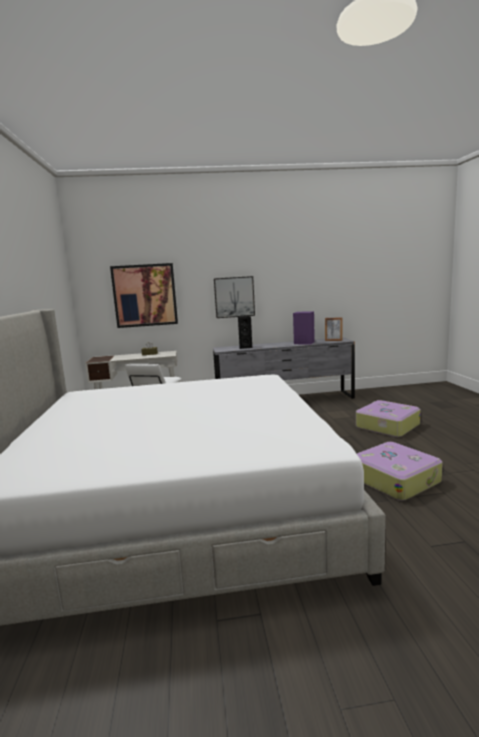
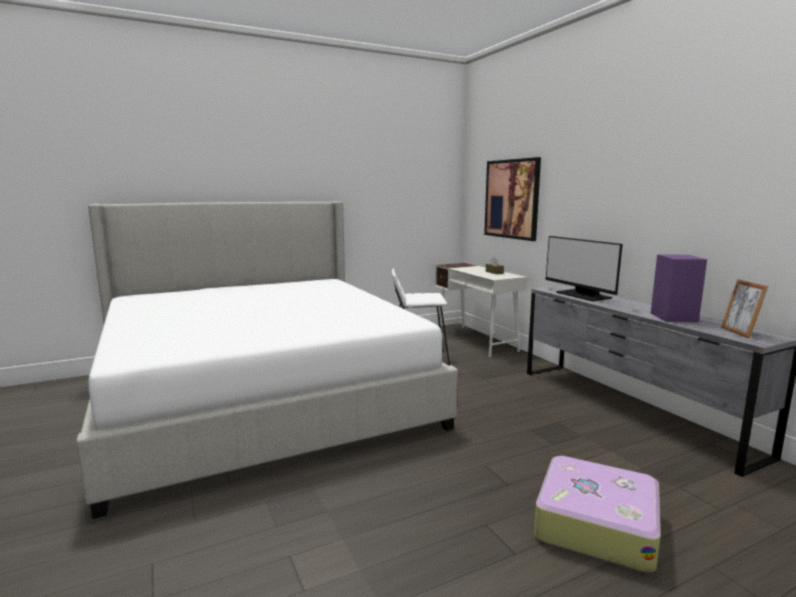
camera: 70 degrees right, 0 degrees up
picture [214,276,255,318] -> none
black speaker [238,316,253,349] -> monitor [546,236,623,301]
suitcase [357,442,443,501] -> none

